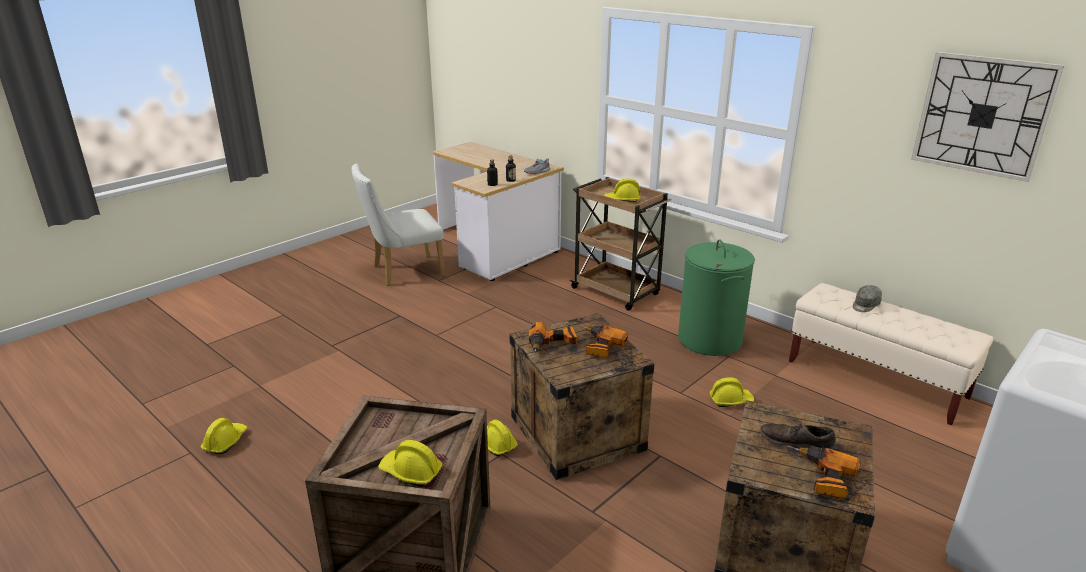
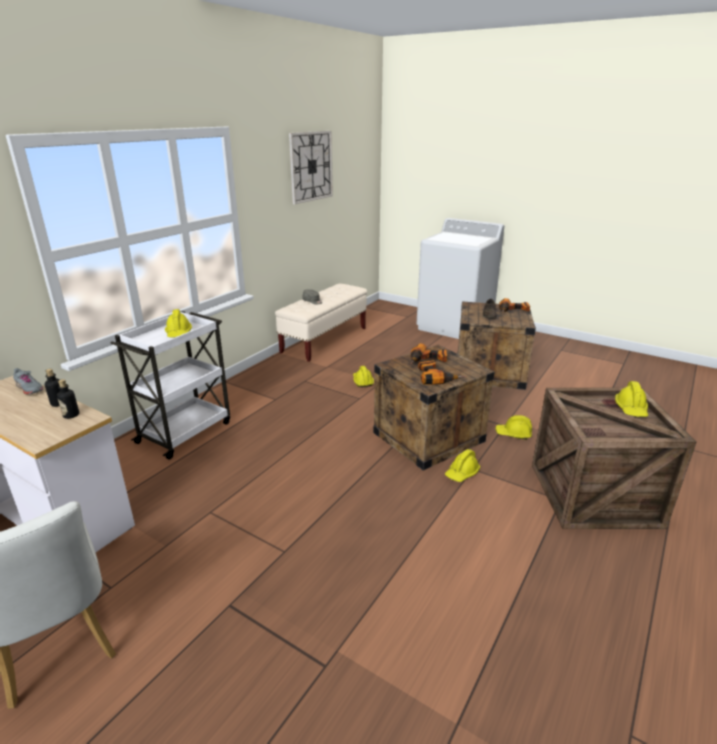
camera: 100 degrees left, 0 degrees up
yellow hard hat [201,418,248,454] -> yellow hard hat moved to [495,415,532,440]
brown cart [570,177,672,311] -> white cart [110,311,230,460]
green laundry basket [678,239,755,356] -> none

